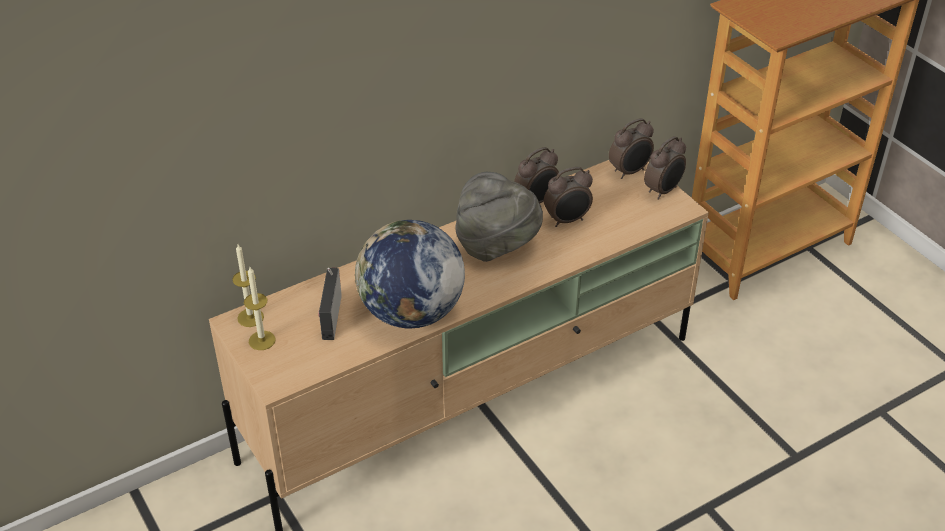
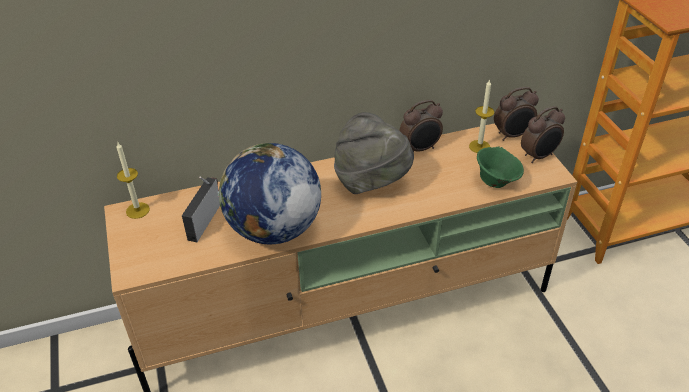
camera: 15 degrees right, 0 degrees up
candle [244,267,276,350] -> candle moved to [469,79,494,153]
alarm clock [544,167,593,227] -> none
none -> green bowl [477,147,524,188]

